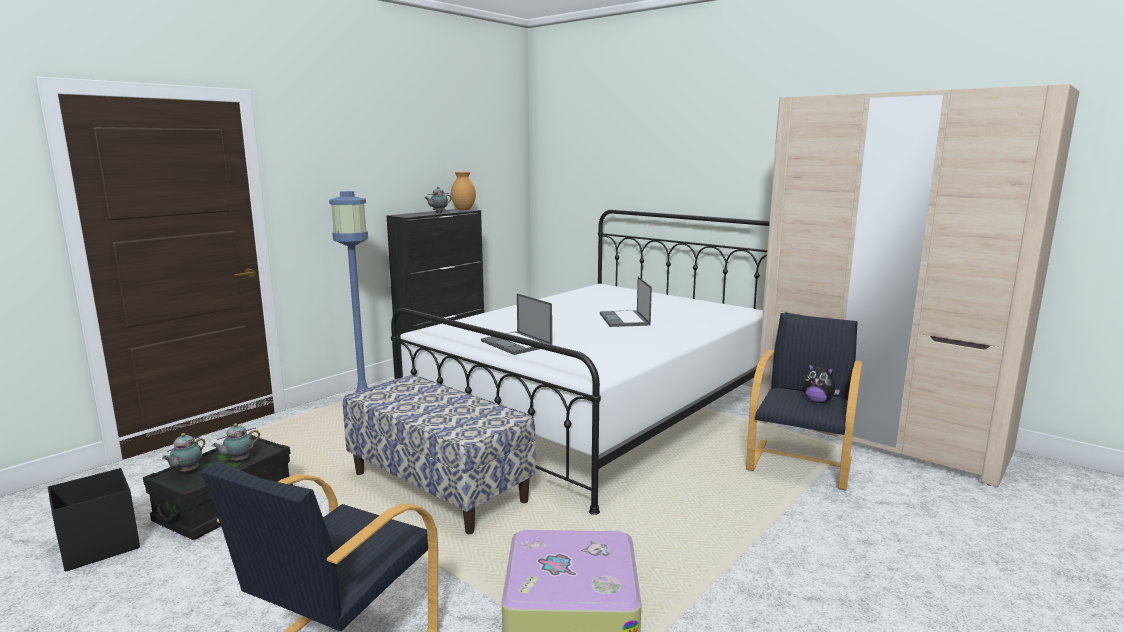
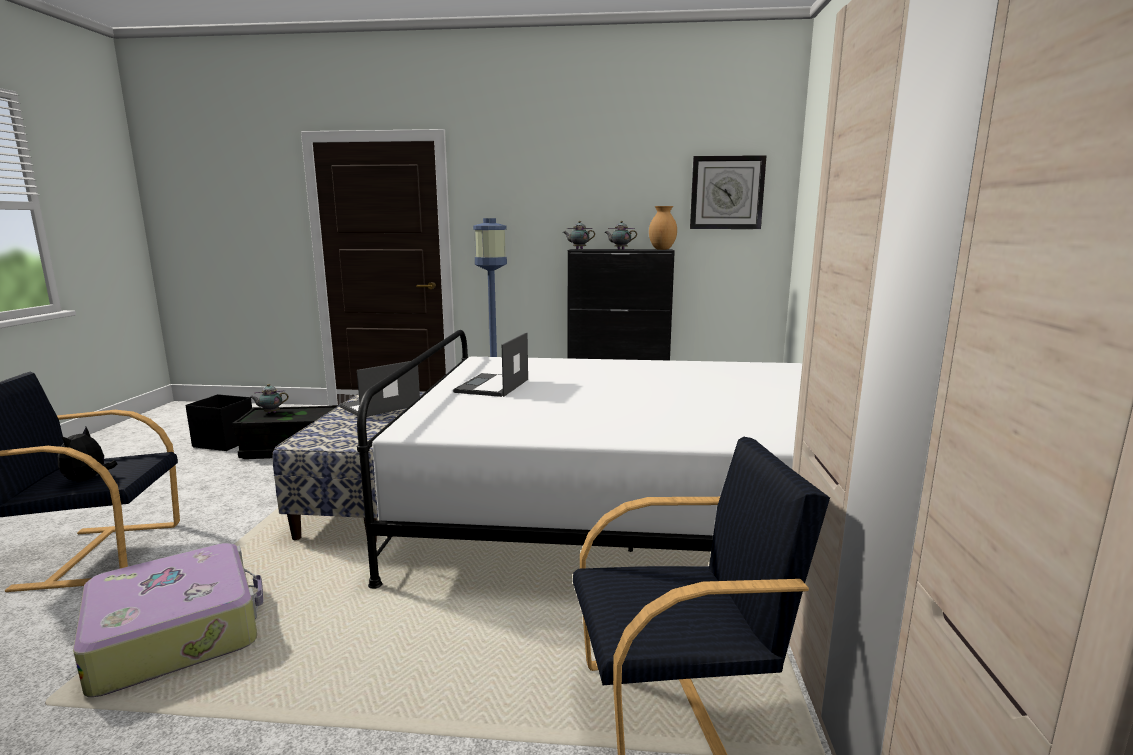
camera: 55 degrees right, 0 degrees up
teapot [212,423,260,461] -> teapot moved to [563,221,595,249]
laptop [600,277,652,327] -> laptop moved to [340,361,420,417]
plush toy [803,363,840,403] -> plush toy moved to [58,427,117,482]
none -> wall clock [690,155,767,229]

